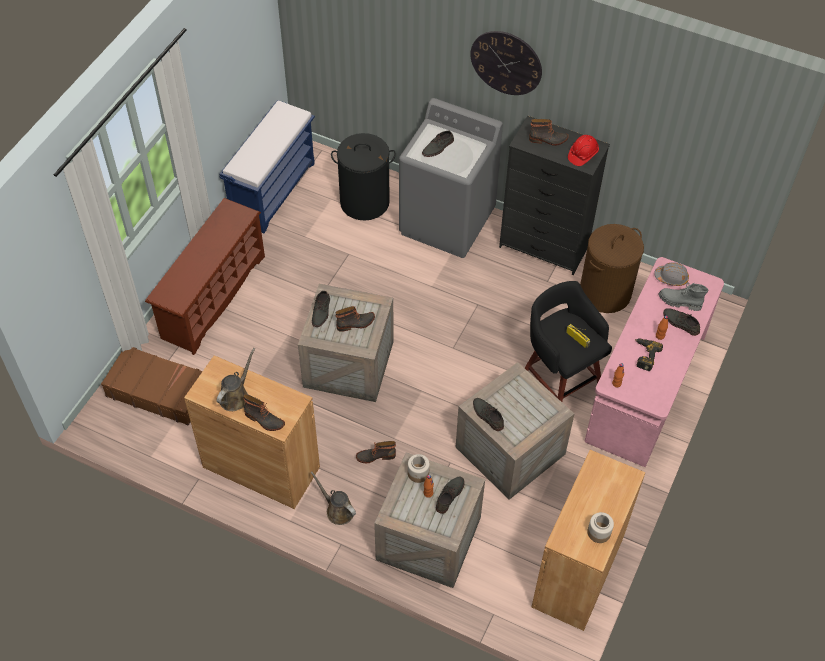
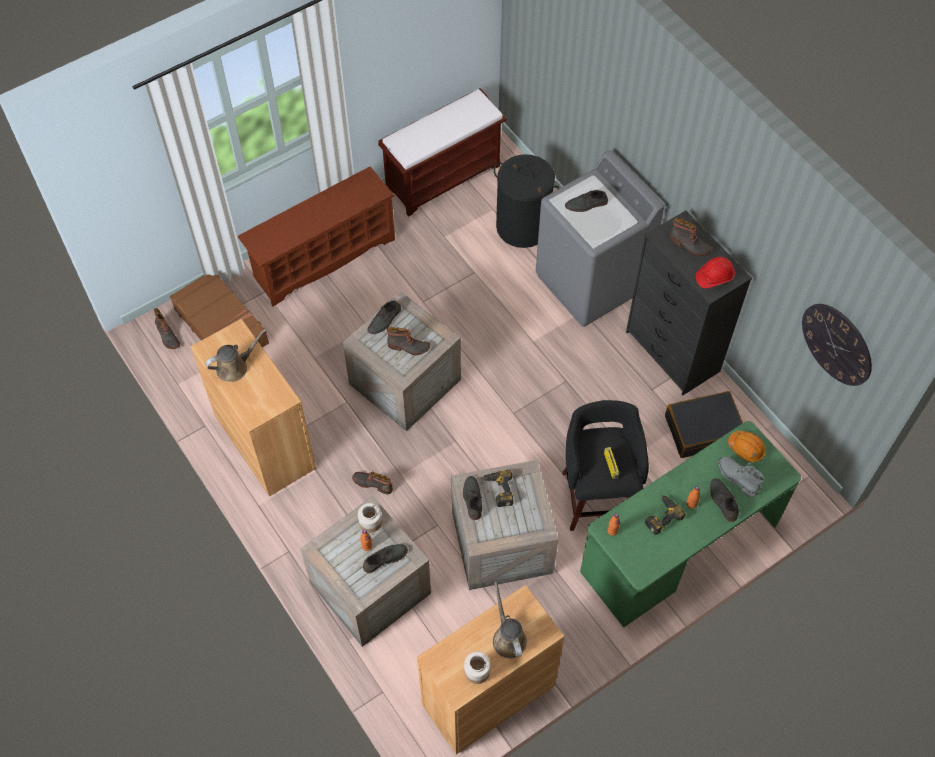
camera: 30 degrees right, 5 degrees up
blue bench [219,100,315,233] -> brown bench [378,88,506,216]
boot [243,394,285,431] -> boot moved to [154,308,180,349]
brown watering can [310,471,356,525] -> brown watering can moved to [493,581,527,658]
wall clock [470,31,542,95] -> wall clock moved to [802,304,872,386]
brown laundry basket [580,224,644,313] -> black suitcase [665,391,743,458]
pink desk [585,257,724,467] -> green desk [580,421,801,627]
grey hard hat [654,262,689,286] -> orange hard hat [728,431,766,463]
none -> power drill [481,470,514,507]

